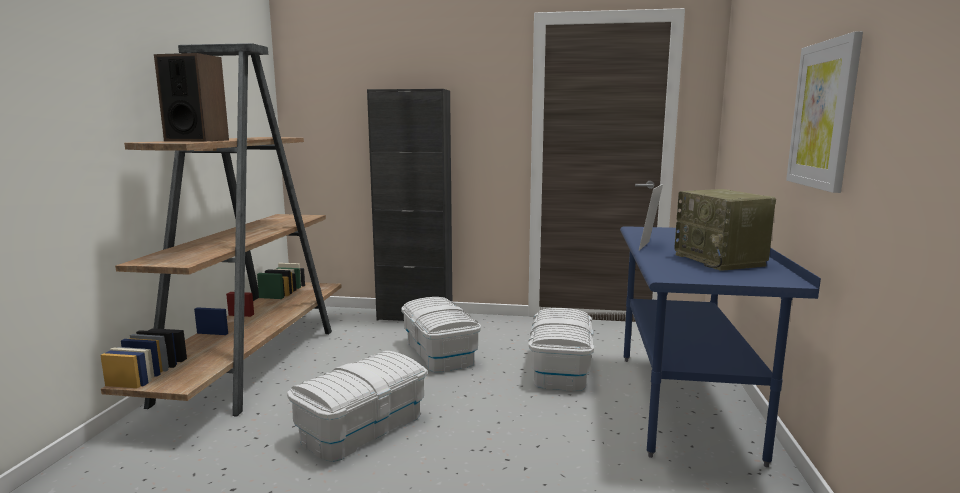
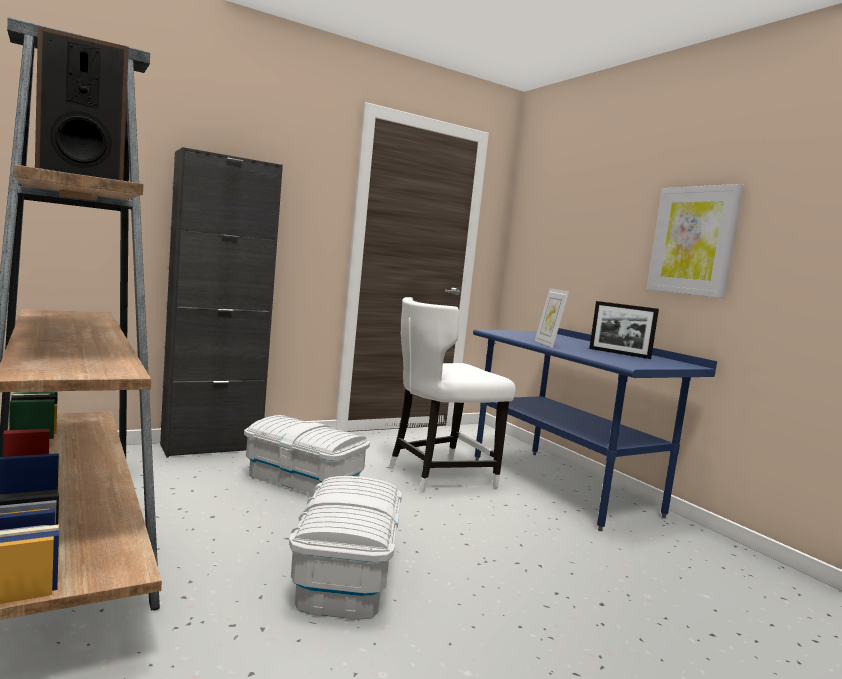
camera: 40 degrees left, 5 degrees down
white storage box [528,308,594,391] -> white chair [389,297,515,493]
radio [674,189,776,271] -> picture frame [589,301,659,359]

